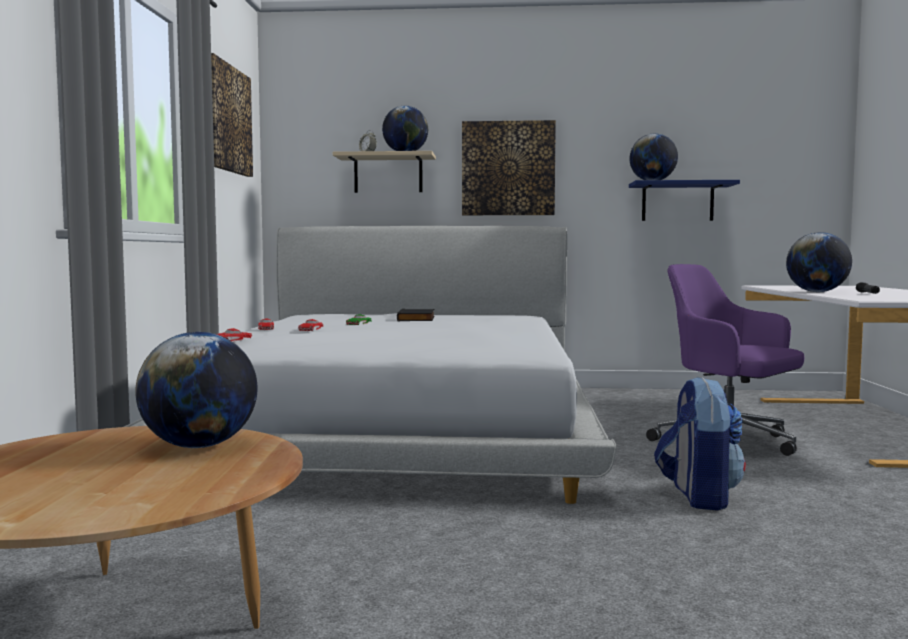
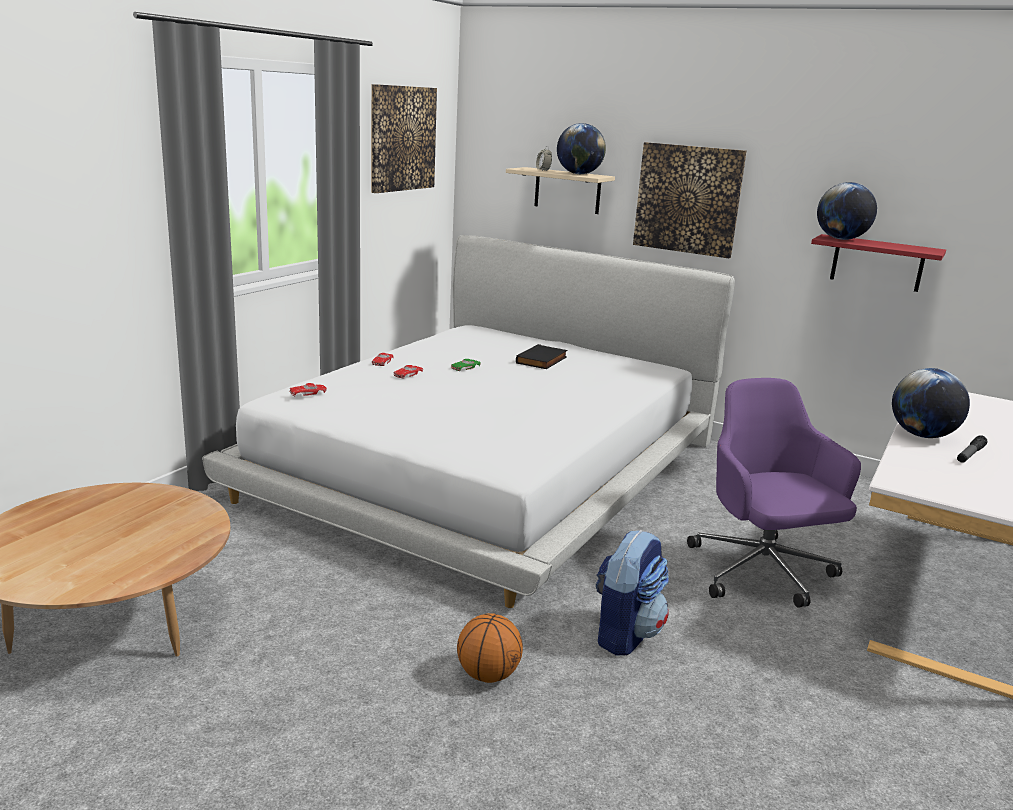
camera: 25 degrees right, 15 degrees up
globe [135,332,258,448] -> none
blue shelf [629,180,740,221] -> red shelf [811,234,946,292]
none -> basketball [457,613,523,683]

